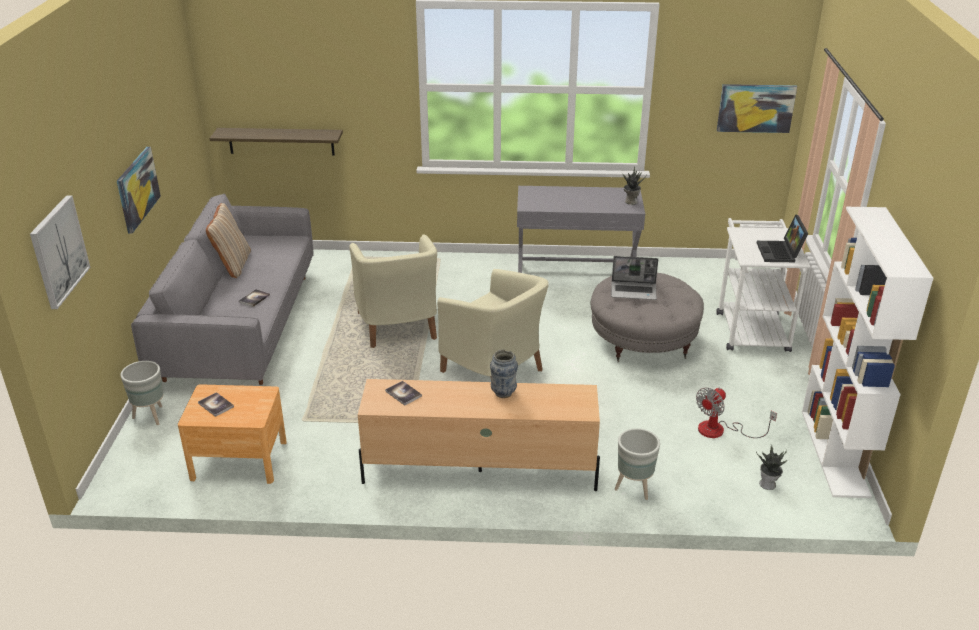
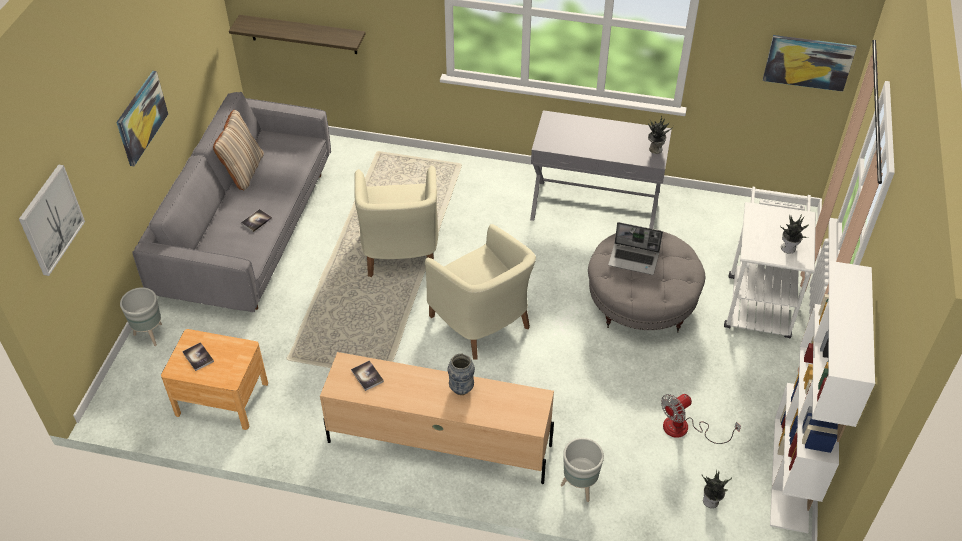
camera: 10 degrees right, 15 degrees up
laptop [757,214,808,262] -> potted plant [780,214,809,254]

